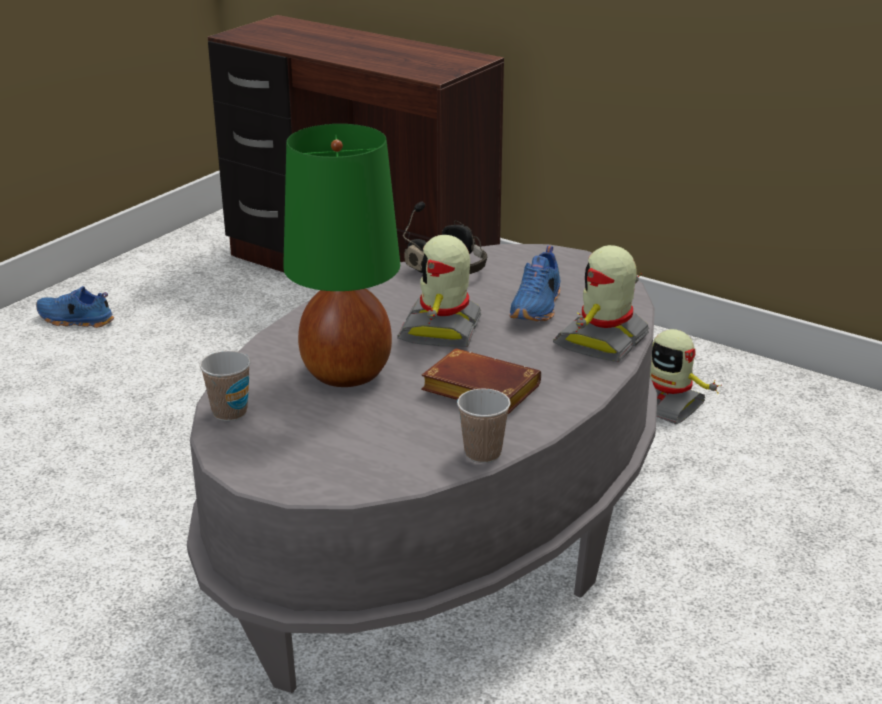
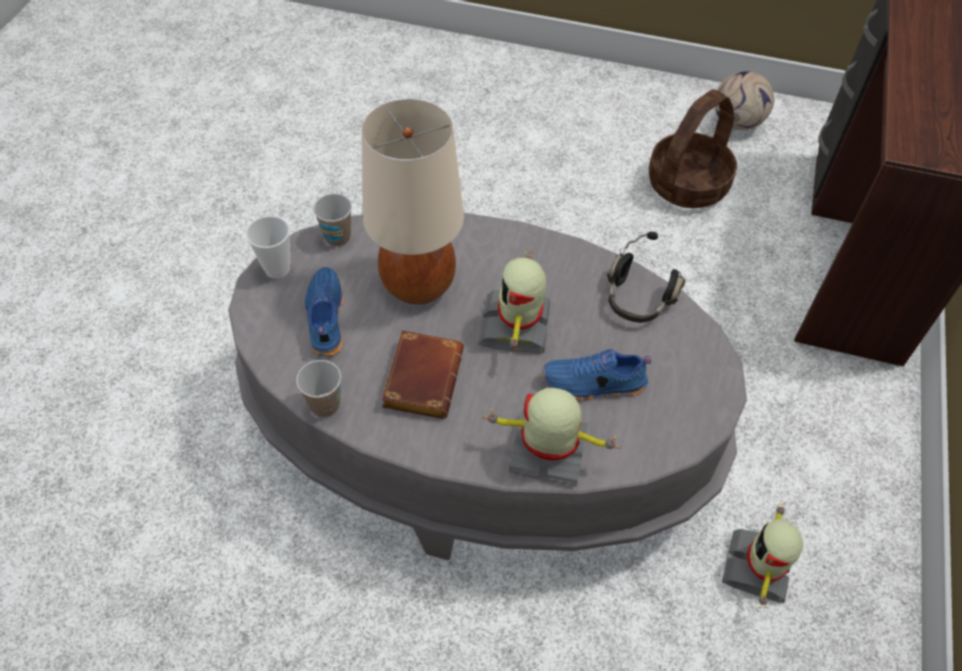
camera: 70 degrees right, 25 degrees up
blue shoe [36,286,114,328] -> blue shoe moved to [305,267,344,357]
green table lamp [283,124,400,387] -> beige table lamp [362,99,464,304]
toy robot [397,235,481,347] -> toy robot turned 75 degrees counterclockwise [478,252,550,353]
none -> cup [246,216,290,279]
none -> basket [649,89,737,208]
none -> football [715,71,774,130]

